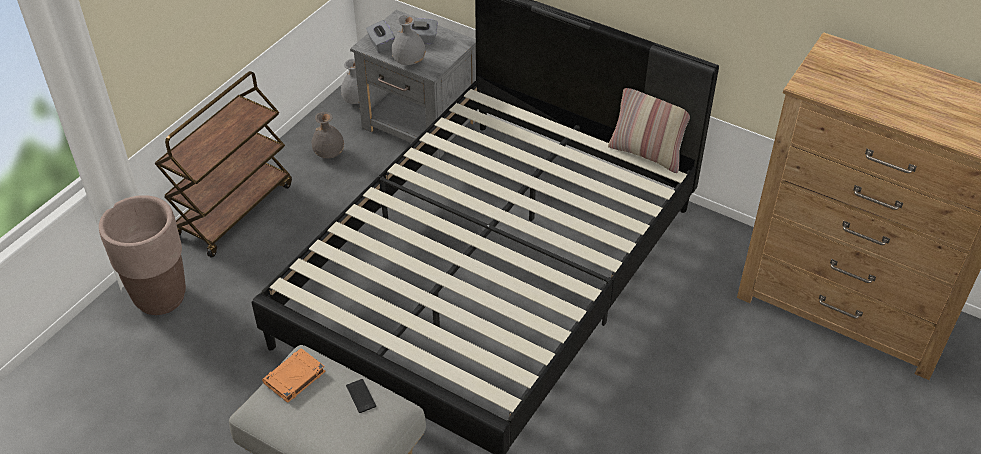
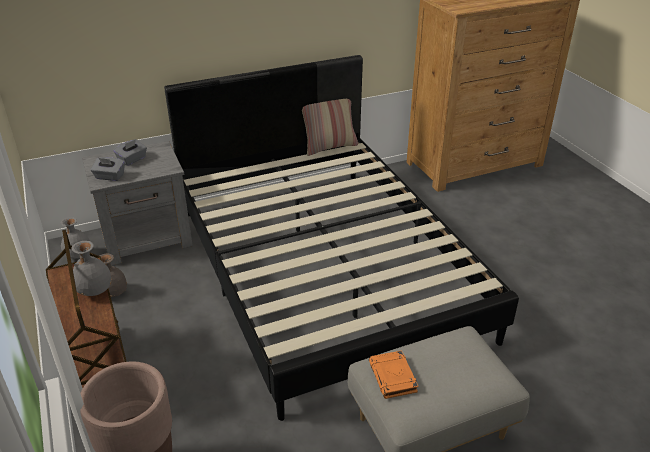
camera: 55 degrees left, 10 degrees down
phone [346,379,376,413] -> none
grey vase [391,14,426,65] -> grey vase moved to [72,241,112,296]

